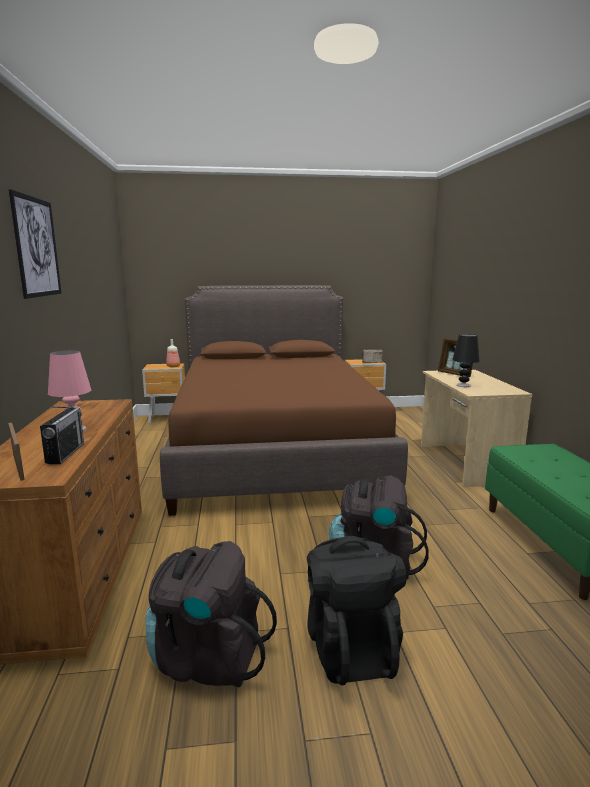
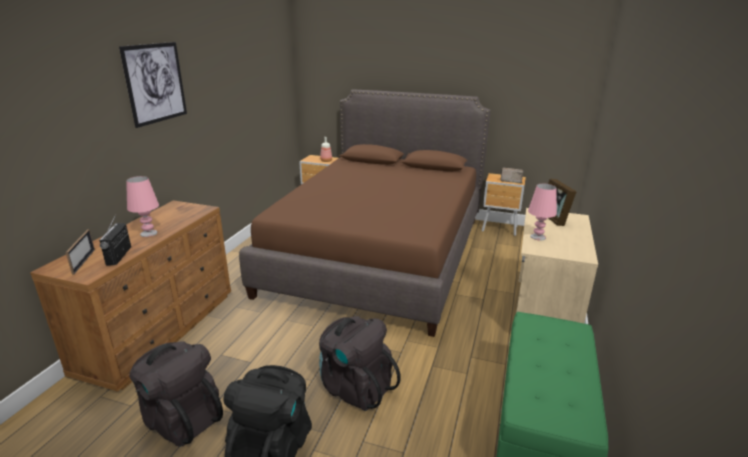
camera: 25 degrees right, 10 degrees up
radio [40,406,84,464] -> radio turned 150 degrees clockwise [99,214,131,266]
black table lamp [452,334,479,387] -> pink table lamp [528,184,557,241]

